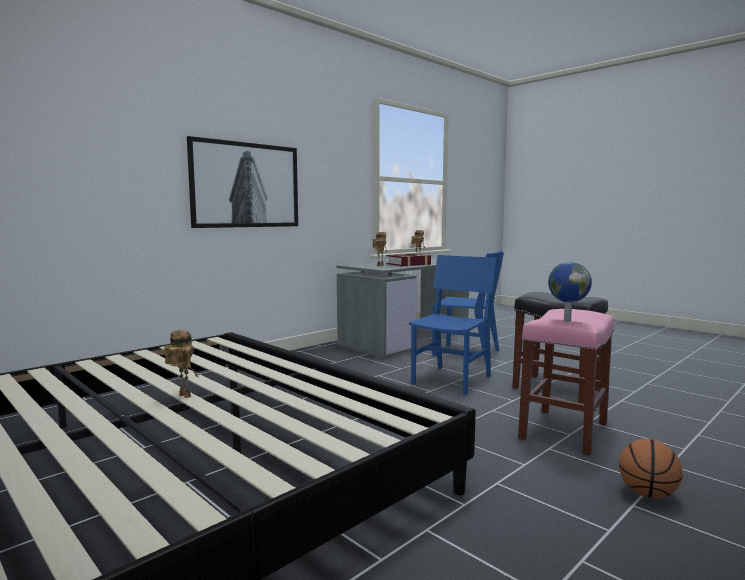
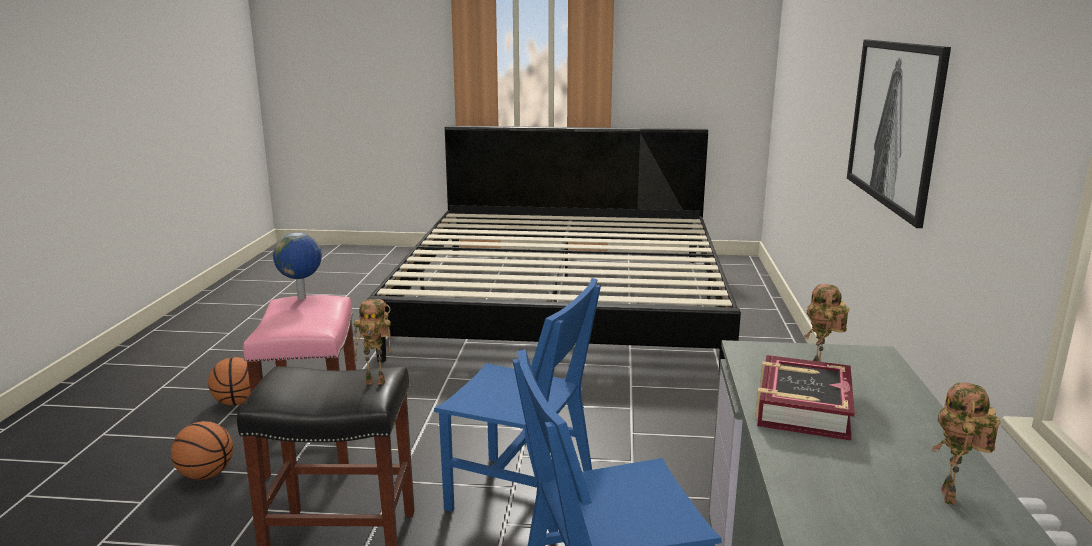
camera: 140 degrees right, 10 degrees up
toy robot [164,330,199,398] -> toy robot moved to [354,299,391,384]
blue chair [409,255,498,395] -> blue chair turned 60 degrees counterclockwise [434,278,601,533]
none -> basketball [171,421,233,480]

